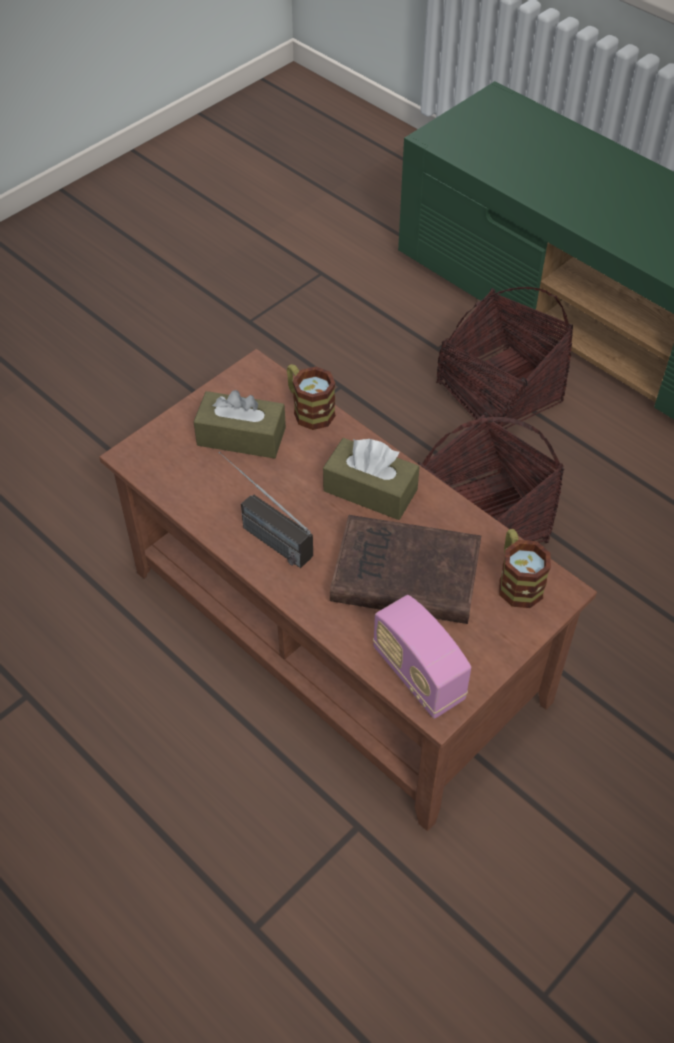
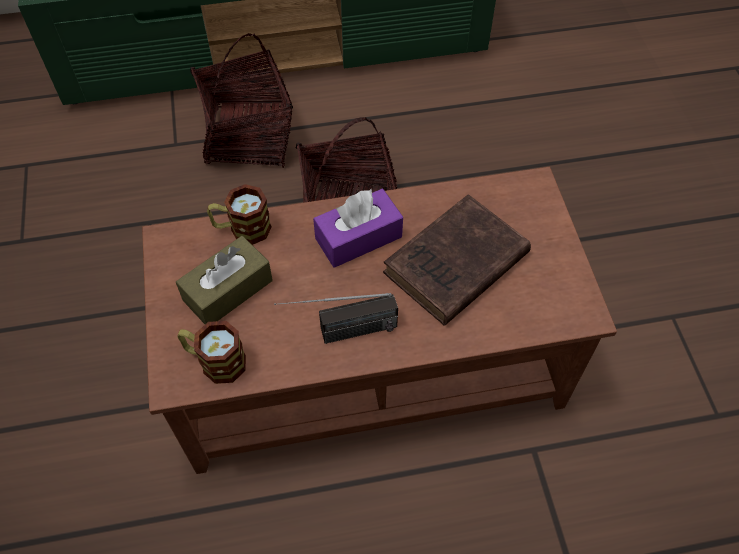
camera: 55 degrees left, 5 degrees up
brown tissue box [323,438,419,520] -> purple tissue box [313,189,403,268]
radio [373,595,471,719] -> none
mug [499,529,551,608] -> mug moved to [177,321,246,384]

